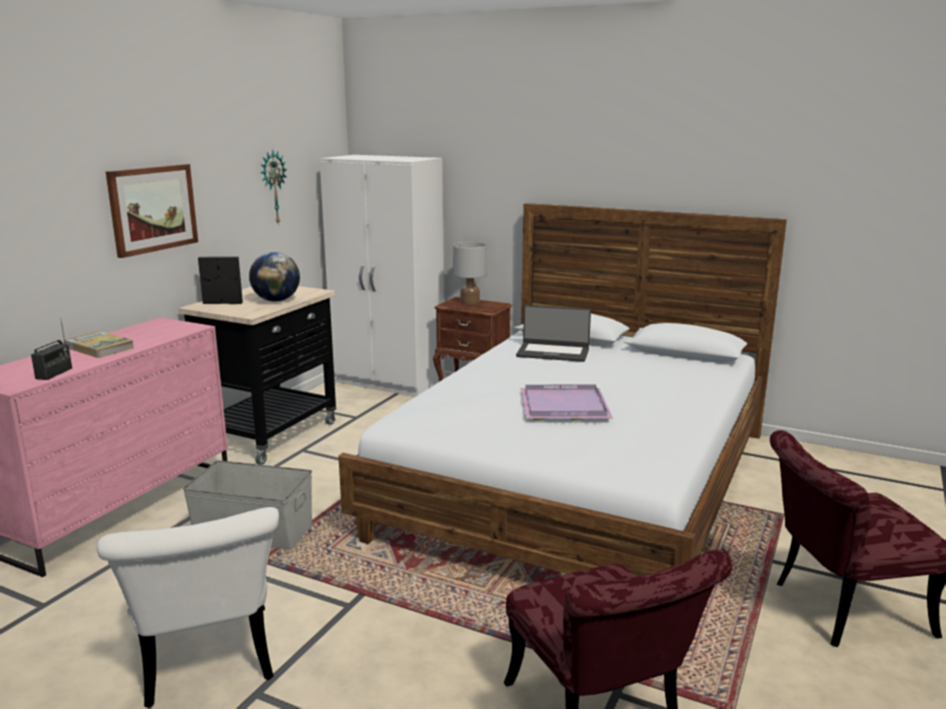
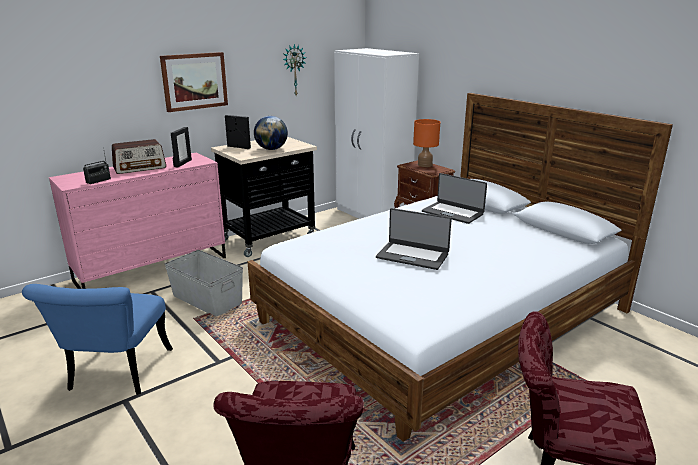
camera: 25 degrees right, 5 degrees up
book [64,331,134,358] -> radio [112,139,166,174]
white chair [97,507,279,708] -> blue chair [22,284,173,395]
grey table lamp [453,242,487,304] -> orange table lamp [413,119,440,167]
purple tray [520,385,613,420] -> laptop [376,208,452,270]
none -> picture frame [171,127,192,167]

